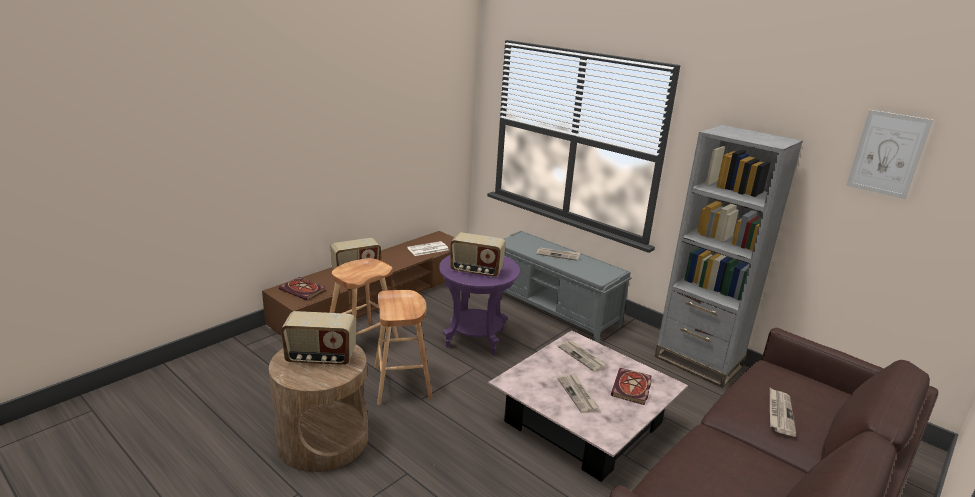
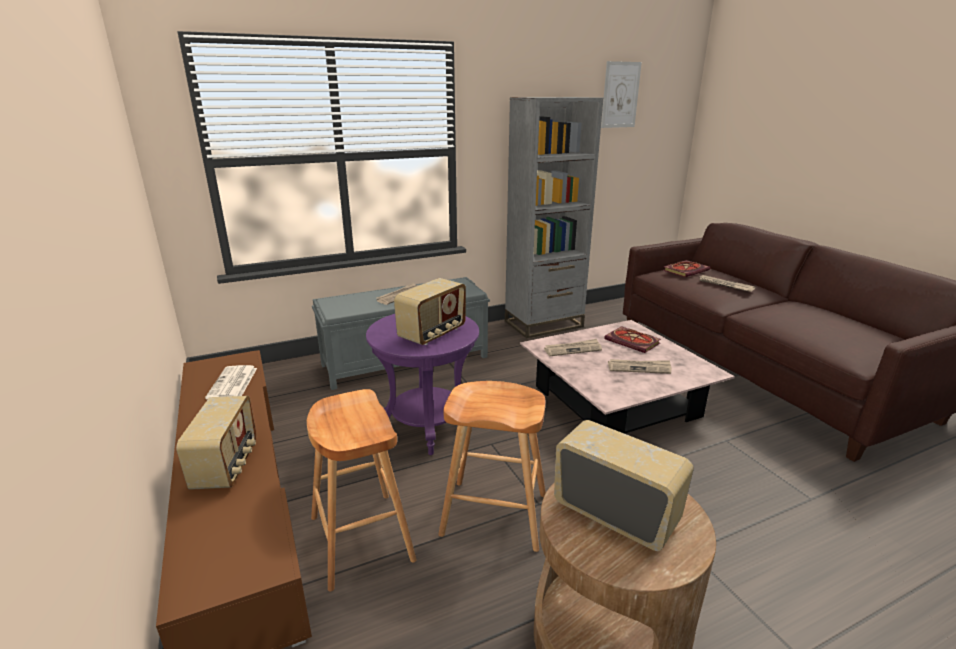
camera: 65 degrees left, 0 degrees up
book [279,277,326,300] -> book moved to [663,260,710,277]
radio [281,311,355,366] -> radio turned 75 degrees counterclockwise [554,420,694,551]

